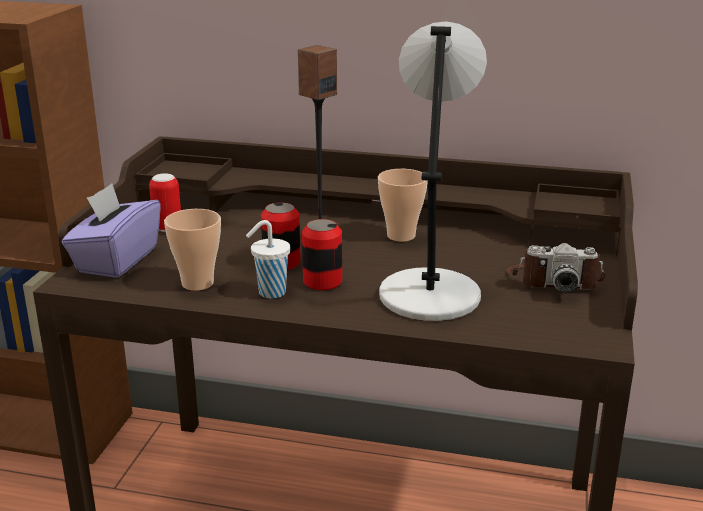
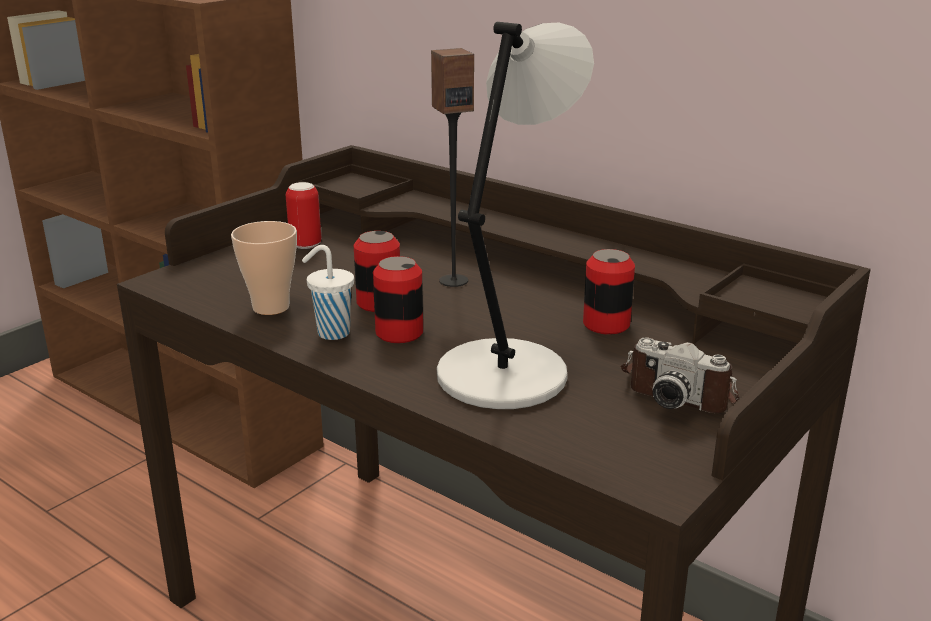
camera: 25 degrees right, 0 degrees up
purple tissue box [62,183,161,278] -> none
cup [378,169,428,242] -> none
none -> can [583,249,635,335]

